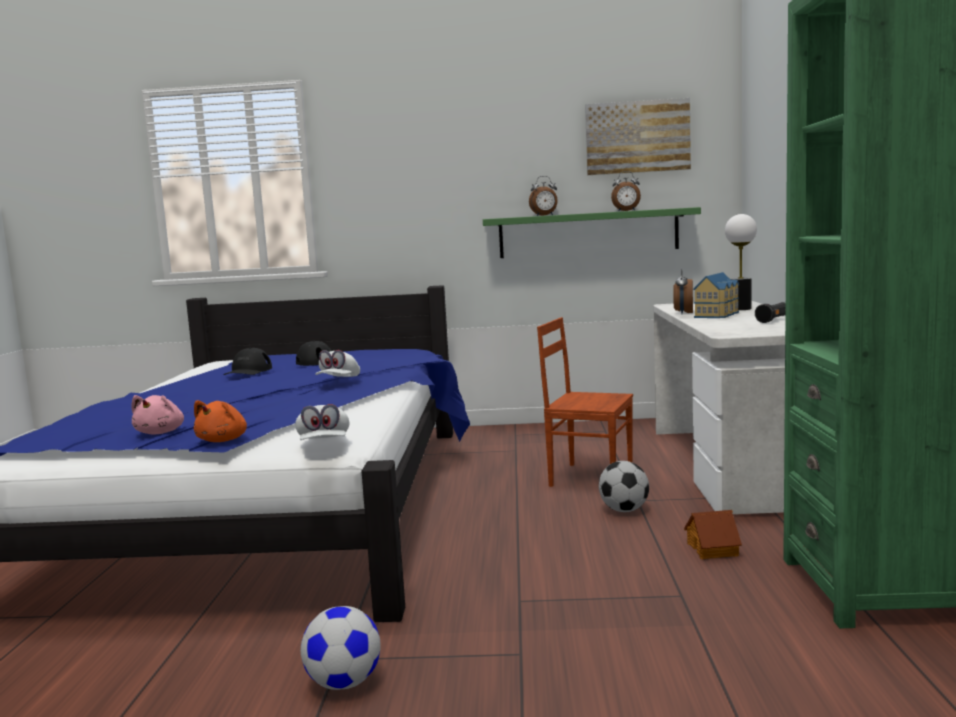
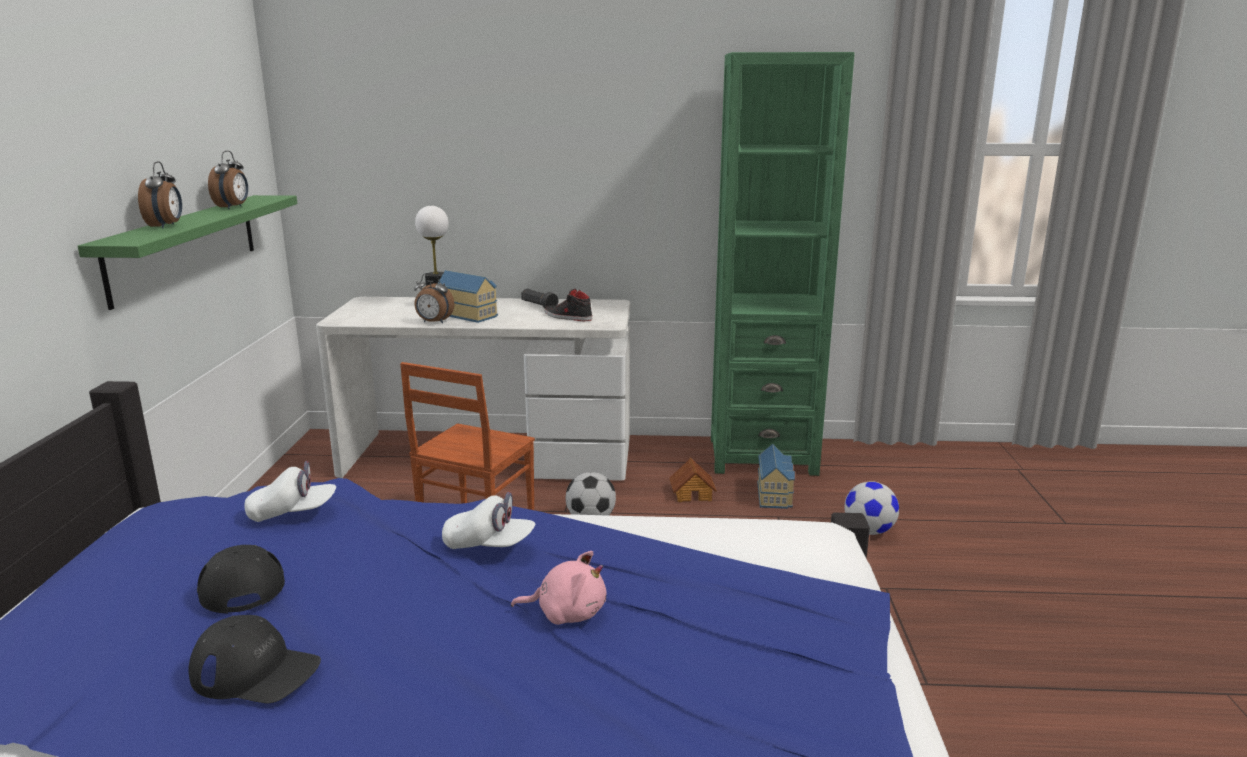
camera: 90 degrees left, 10 degrees up
pink plush toy [131,395,184,434] -> pink plush toy moved to [511,551,607,625]
orange plush toy [194,400,247,442] -> none
white cap [295,404,349,440] -> white cap moved to [244,461,336,522]
football [301,606,381,690] -> football moved to [844,481,899,535]
picture [585,98,691,175] -> none
none -> black shoe [545,289,592,321]
none -> toy house [757,444,795,509]

